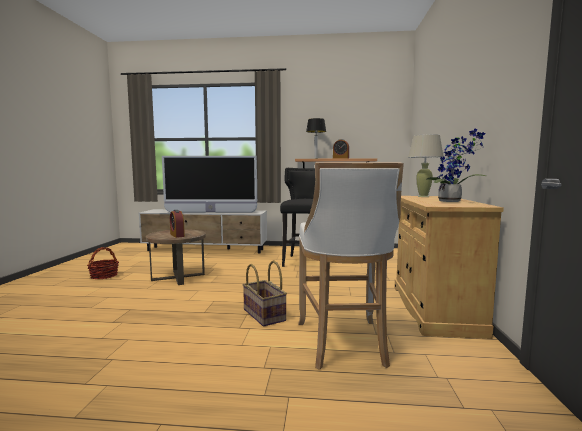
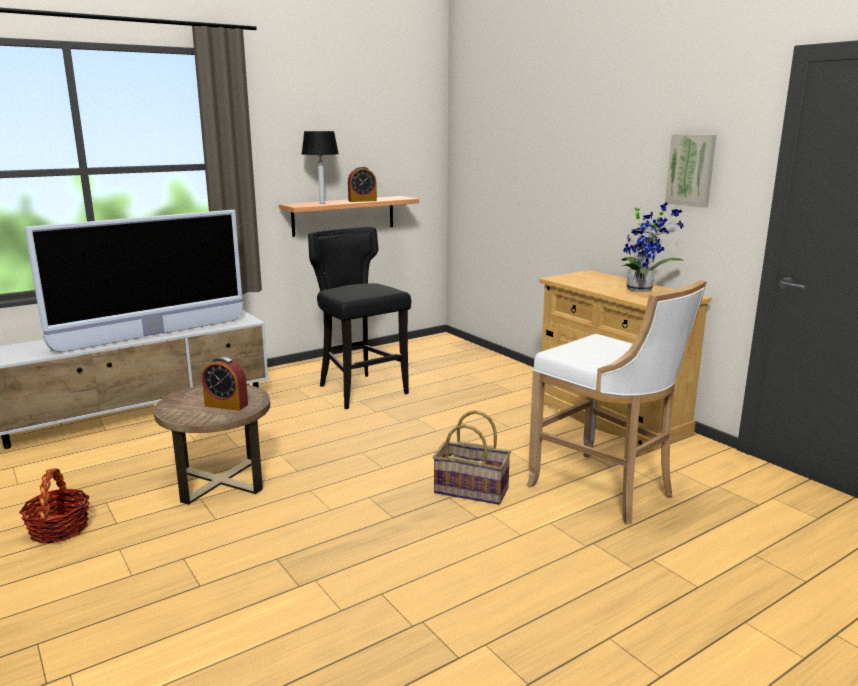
camera: 40 degrees left, 10 degrees up
beige table lamp [408,134,444,197] -> none
none -> picture [665,134,716,208]

